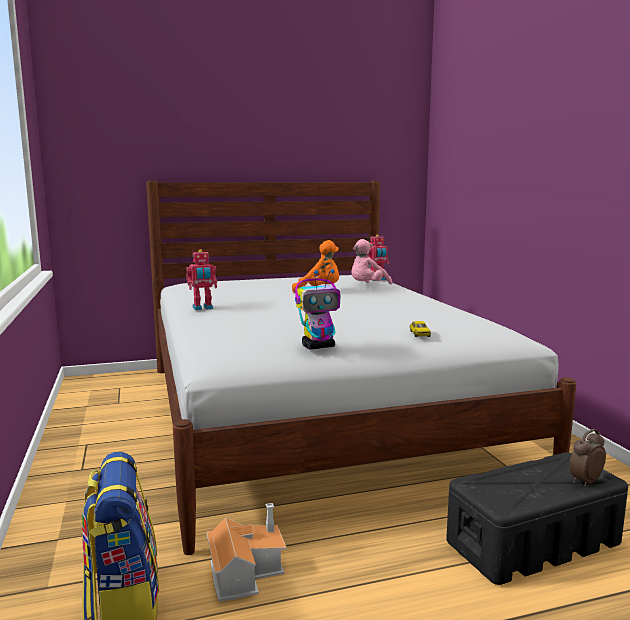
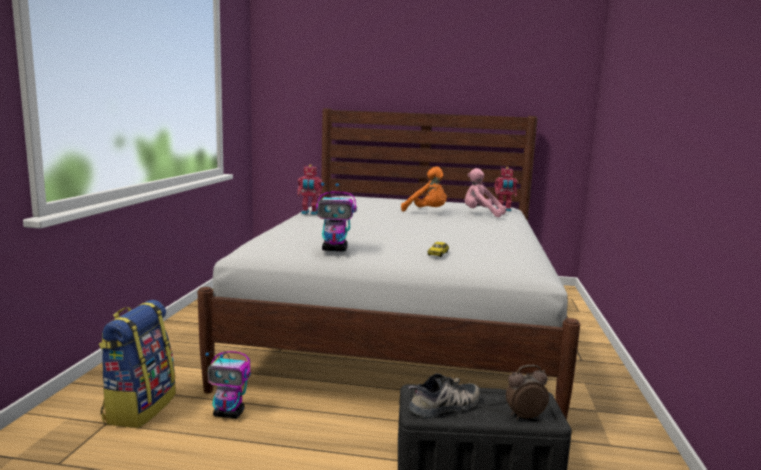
camera: 25 degrees right, 0 degrees up
toy house [207,503,287,602] -> toy robot [205,351,251,419]
pink plush toy [351,239,392,284] -> pink plush toy turned 45 degrees clockwise [465,168,506,217]
none -> shoe [408,373,480,418]

